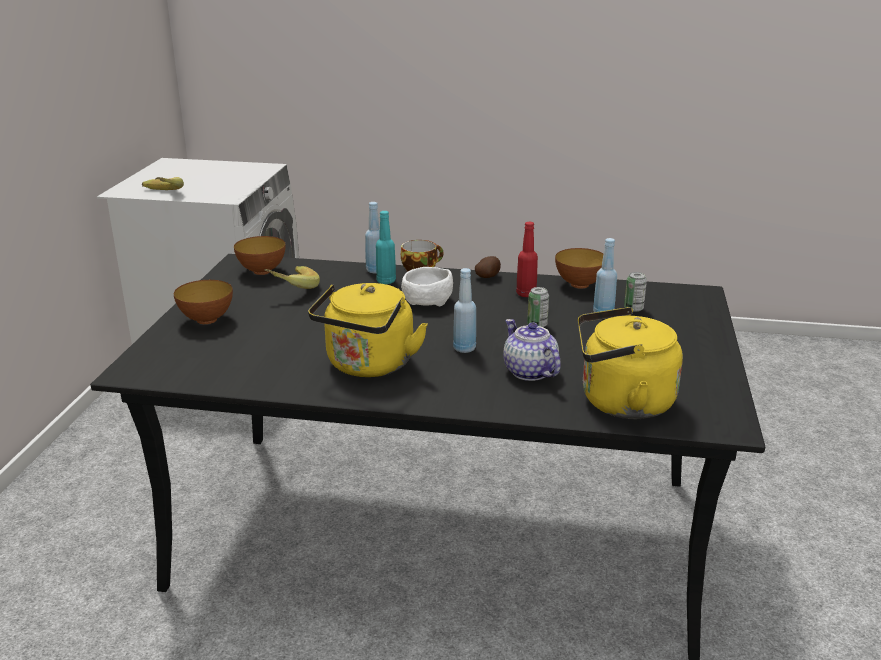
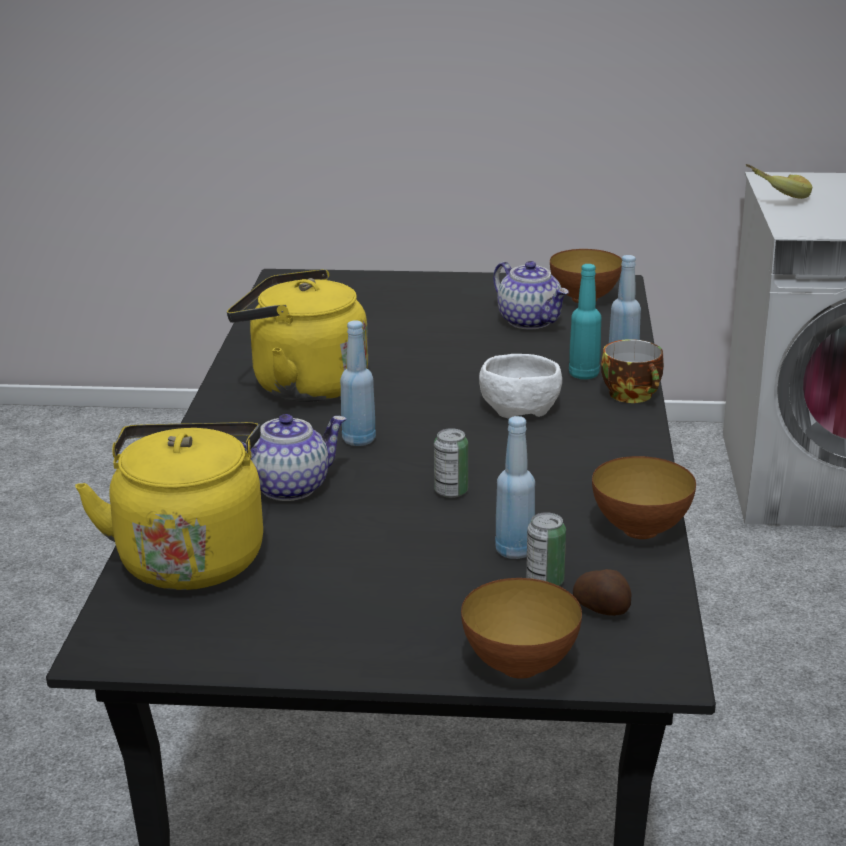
camera: 85 degrees right, 0 degrees up
bowl [174,280,233,324] -> bowl moved to [461,578,582,679]
banana [265,266,320,289] -> teapot [493,261,569,330]
potato [475,256,501,278] -> potato moved to [573,569,631,616]
red bottle [516,222,538,297] -> none

